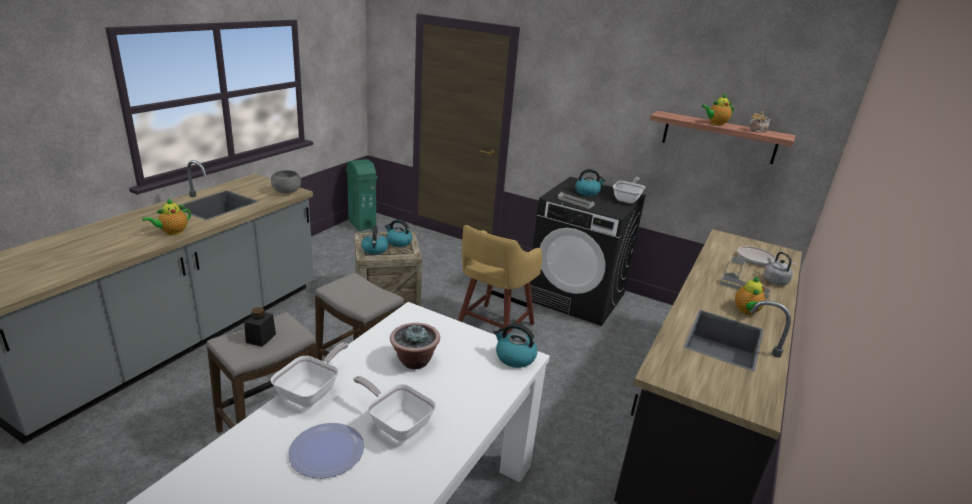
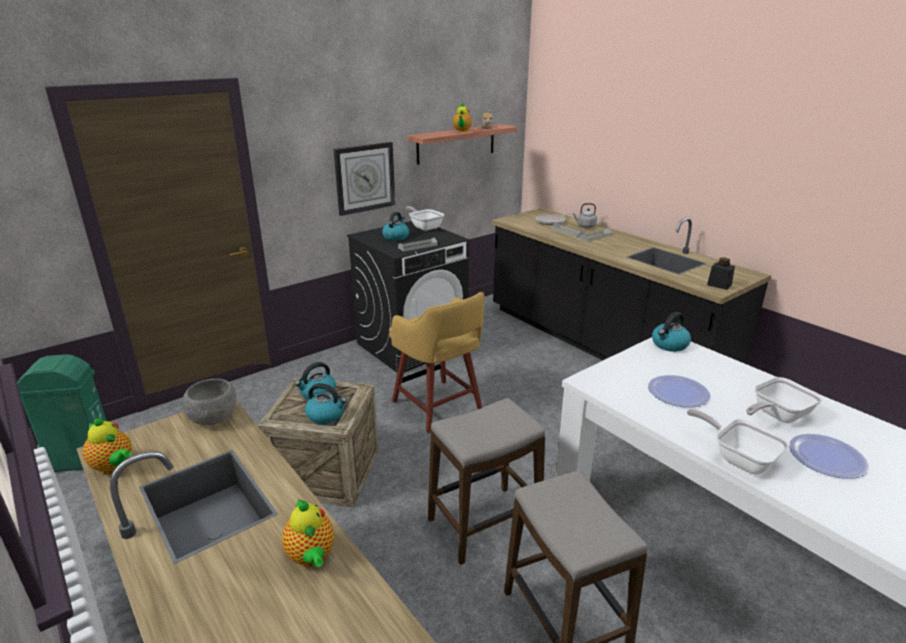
camera: 65 degrees left, 0 degrees up
black jar [244,307,276,347] -> black jar moved to [707,257,735,290]
potted plant [390,323,440,369] -> plate [648,375,710,408]
teapot [735,276,765,315] -> teapot moved to [83,417,132,474]
none -> wall clock [333,142,395,216]

